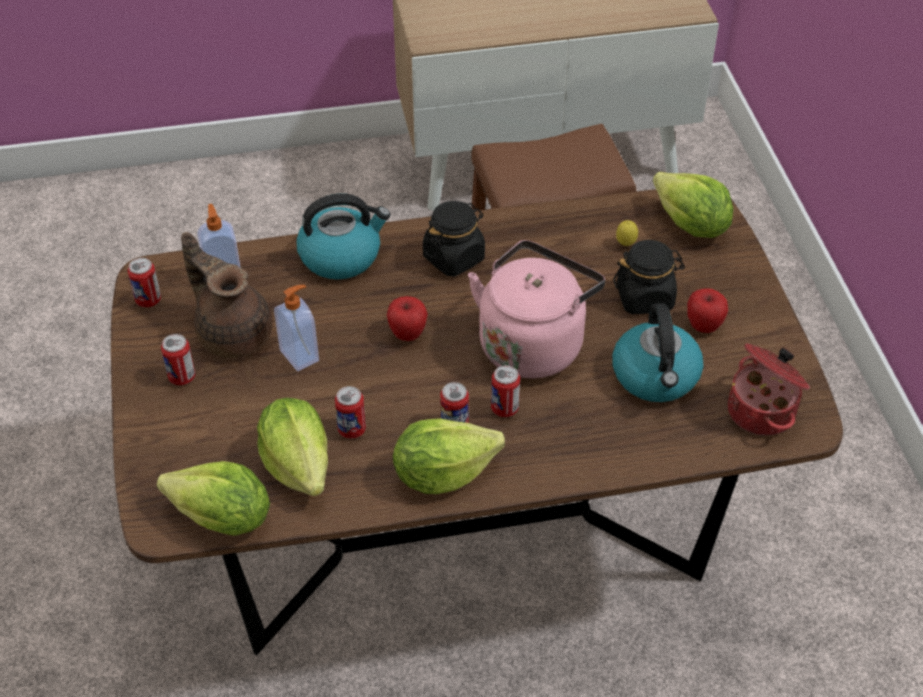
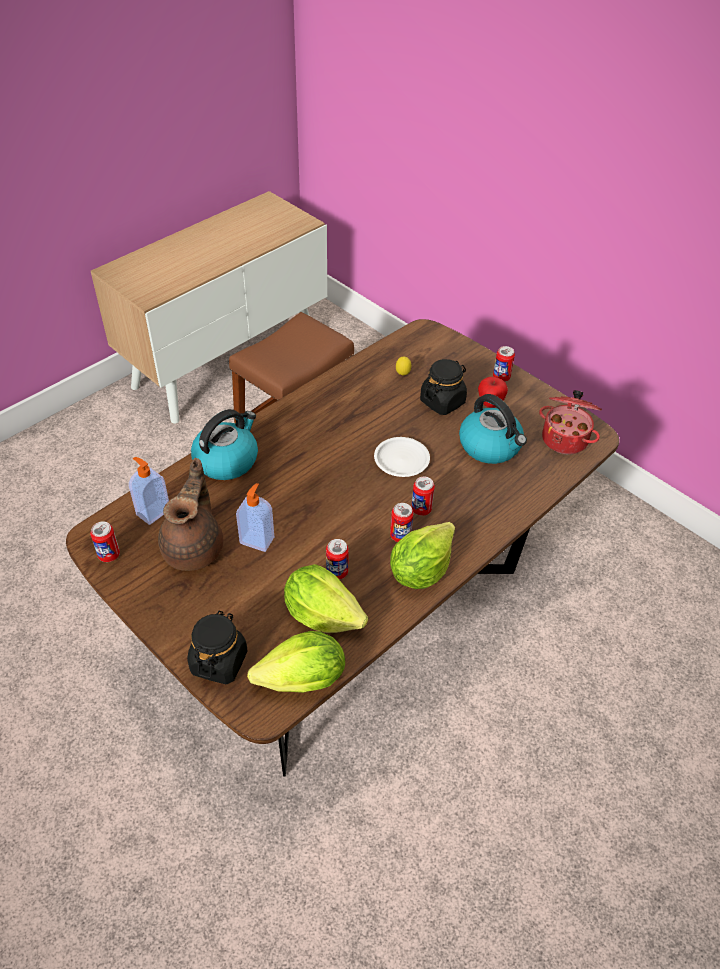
camera: 35 degrees left, 0 degrees up
can [161,334,195,385] -> can moved to [493,346,515,381]
brown teapot [181,232,273,358] -> brown teapot turned 90 degrees clockwise [158,458,223,571]
apple [387,296,428,341] -> none
black jar [423,201,485,277] -> black jar moved to [187,611,248,684]
pink kettle [468,240,605,378] -> white plate [374,437,430,477]
lettuce [653,172,733,238] -> none

